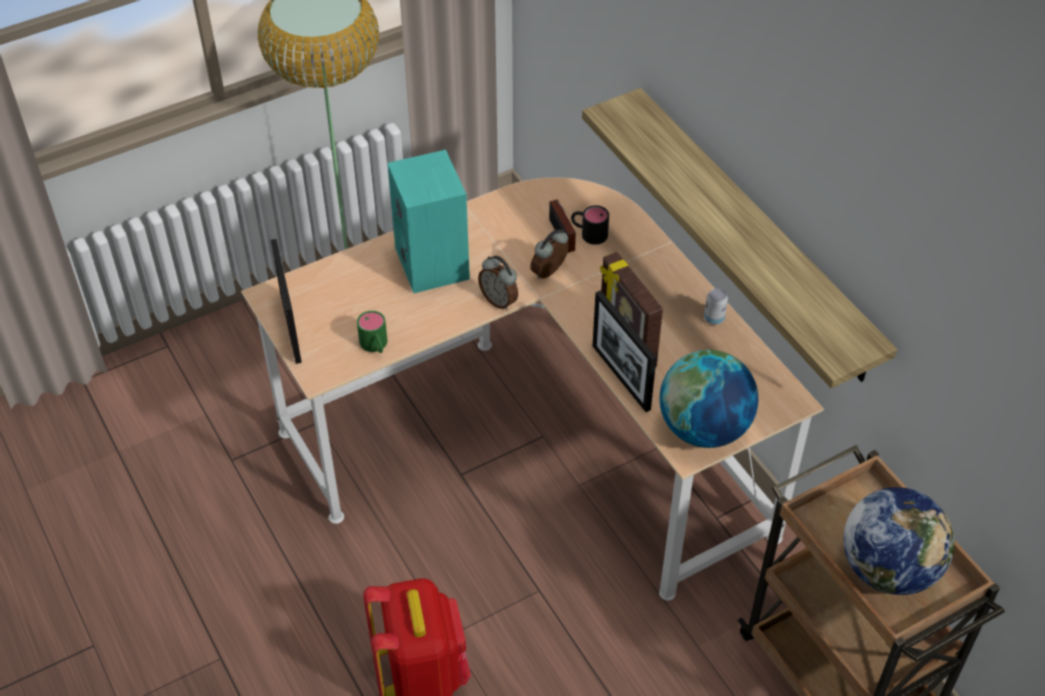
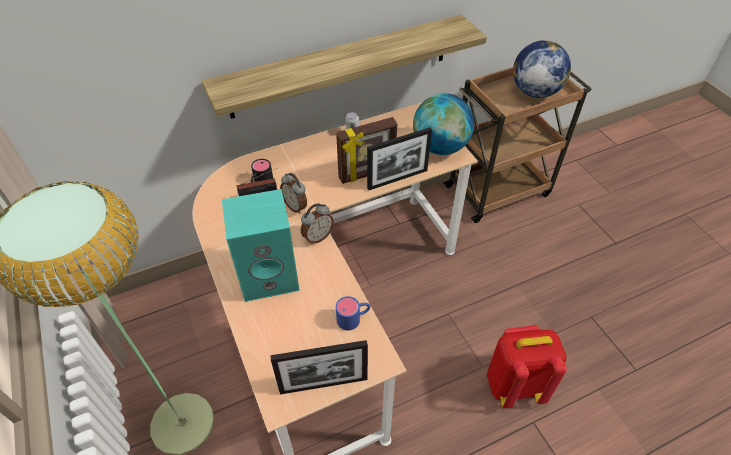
camera: 85 degrees left, 0 degrees up
green mug [357,311,387,353] -> blue mug [336,296,370,331]

